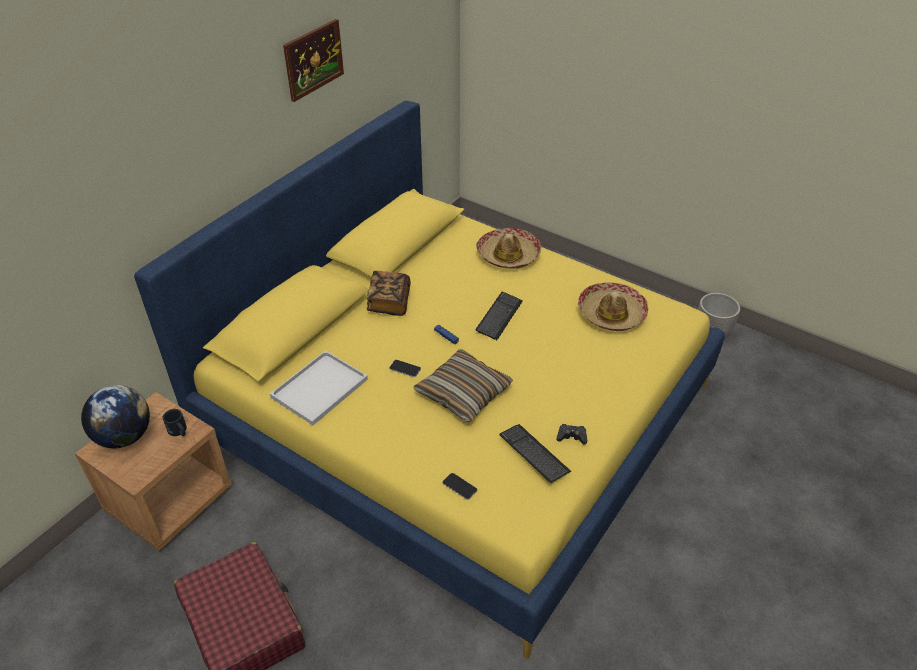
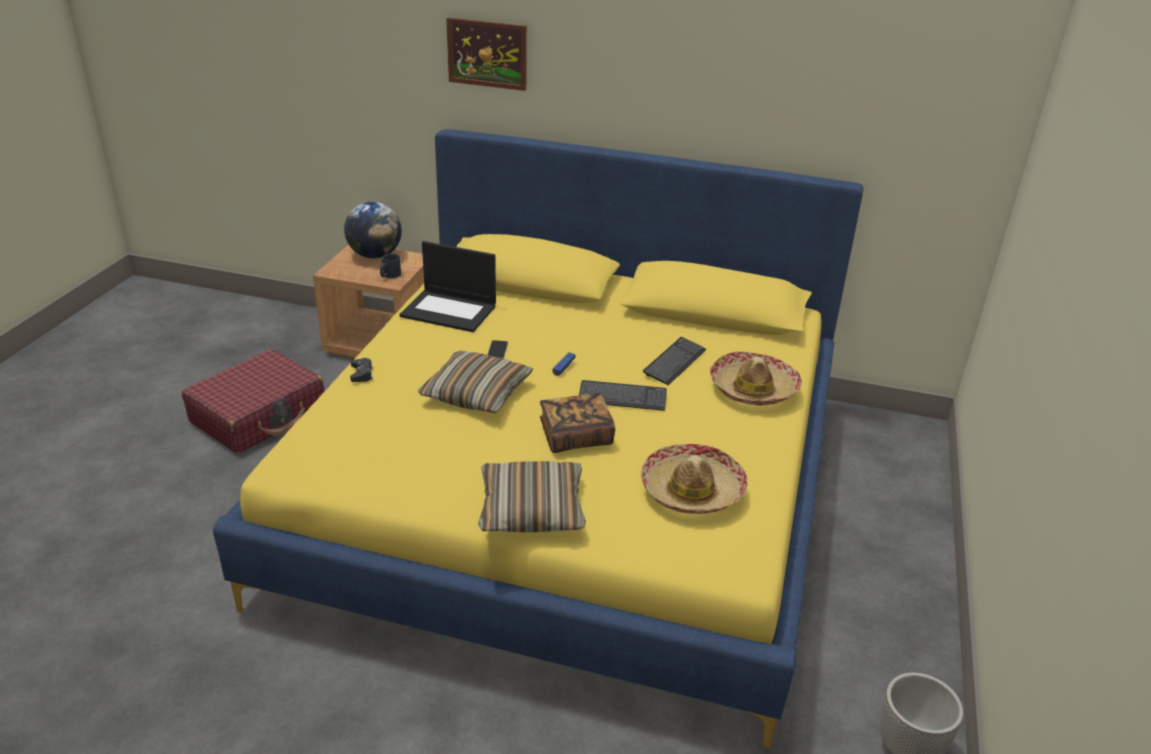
camera: 70 degrees right, 10 degrees down
white tray [270,350,368,425] -> laptop [399,241,496,332]
picture [283,19,344,102] -> picture moved to [446,18,527,91]
book [367,271,411,316] -> book moved to [540,393,615,453]
phone [443,473,477,500] -> none
keyboard [499,424,571,483] -> keyboard moved to [643,337,706,385]
black game controller [557,424,587,445] -> black game controller moved to [350,358,373,382]
none -> pillow [478,461,586,532]

